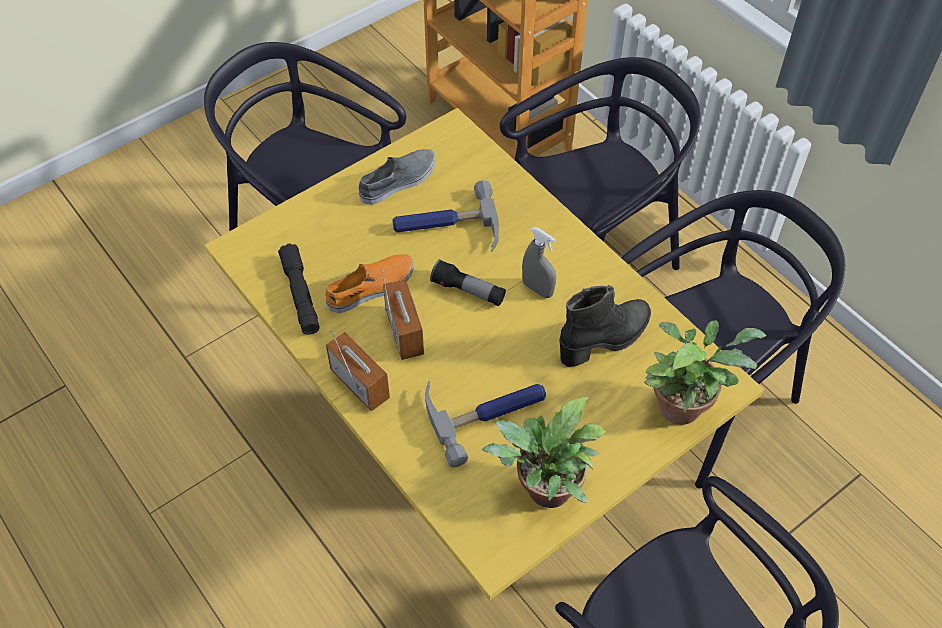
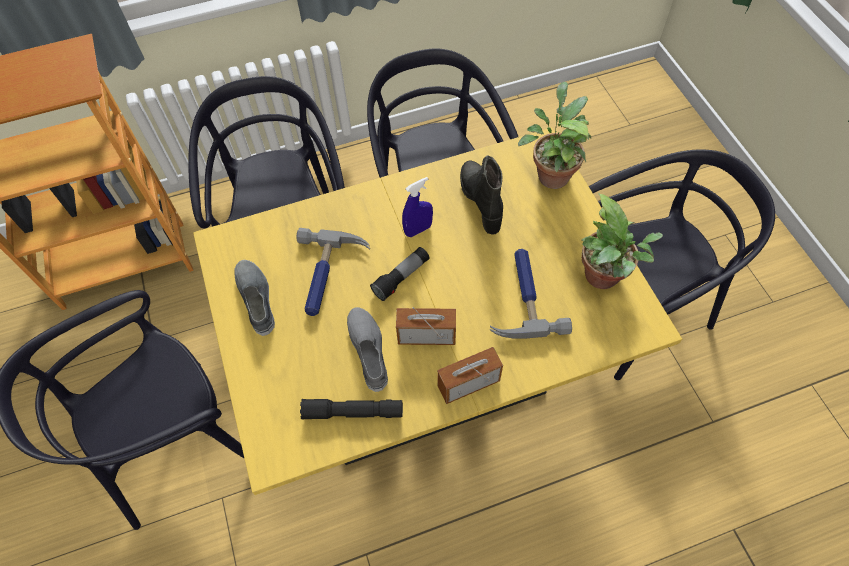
camera: 70 degrees left, 5 degrees up
orange shoe [325,254,413,313] -> grey shoe [347,307,388,392]
grey spray bottle [522,227,556,298] -> blue spray bottle [402,177,433,237]

